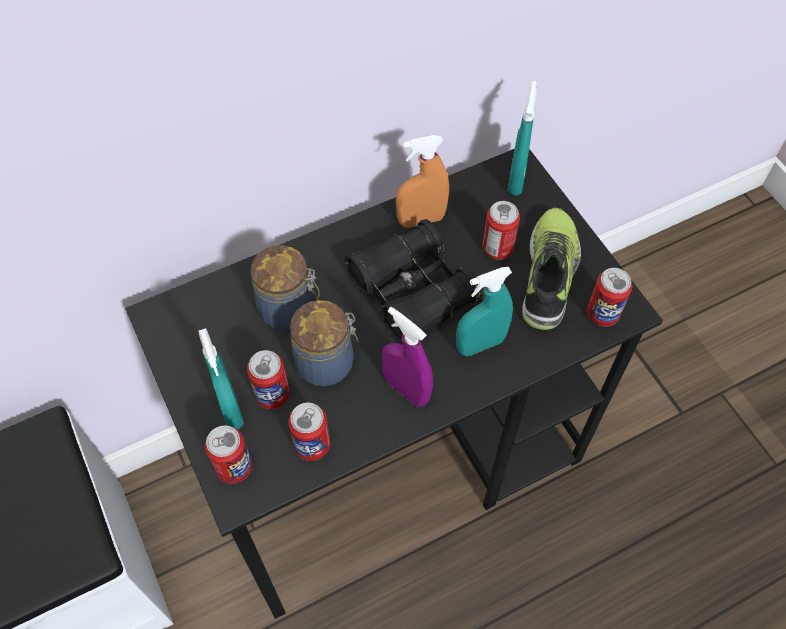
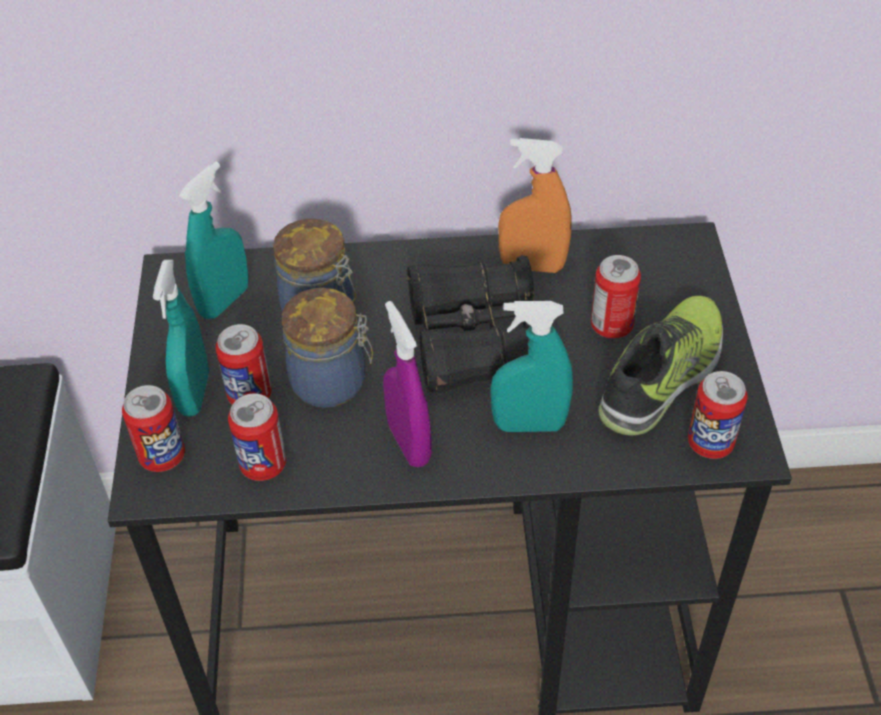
camera: 25 degrees right, 10 degrees down
turquoise spray bottle [508,81,537,196] -> turquoise spray bottle moved to [179,162,249,319]

